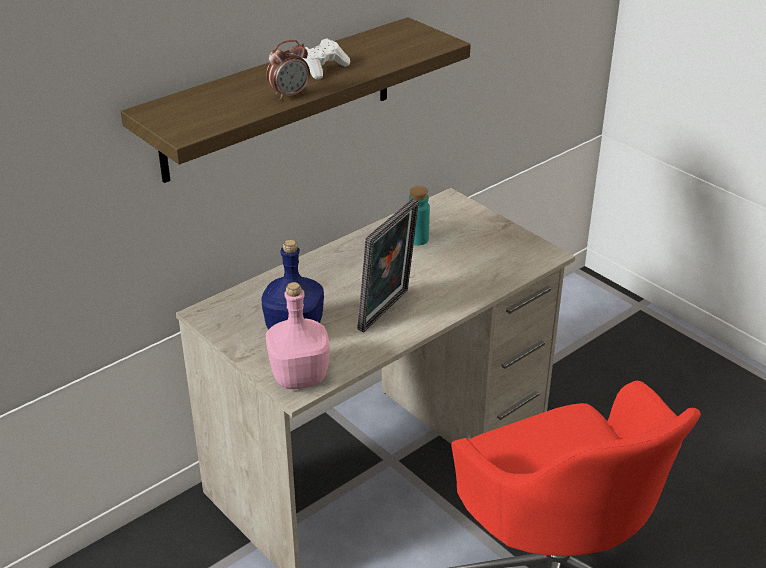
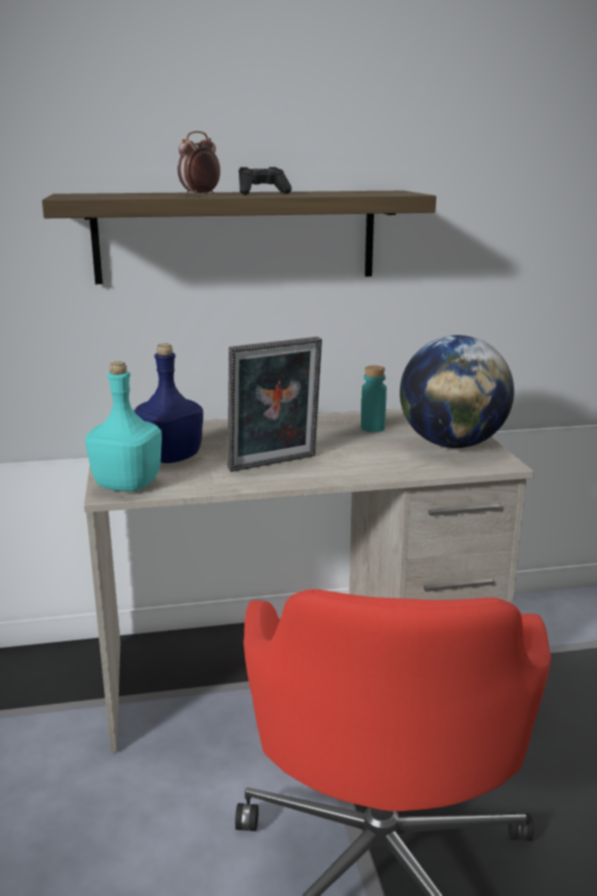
camera: 30 degrees right, 15 degrees down
alarm clock [266,40,310,100] -> alarm clock turned 135 degrees clockwise [178,131,220,196]
pink bottle [266,282,330,389] -> turquoise bottle [85,362,162,491]
white game controller [303,38,350,80] -> black game controller [239,167,292,195]
none -> globe [400,335,514,448]

